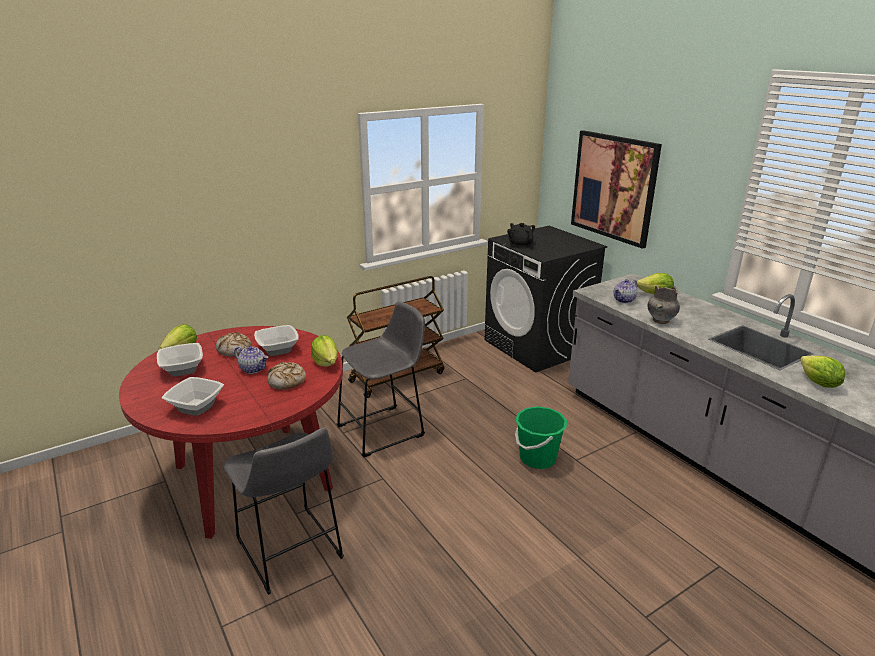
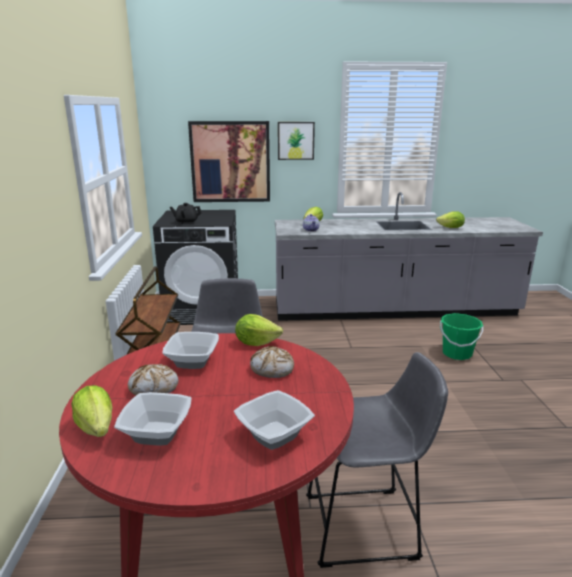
camera: 60 degrees left, 5 degrees down
teapot [234,346,268,374] -> none
green bucket [515,406,567,469] -> green bucket moved to [440,313,483,360]
grey vase [647,285,680,324] -> none
none -> picture [278,122,315,160]

